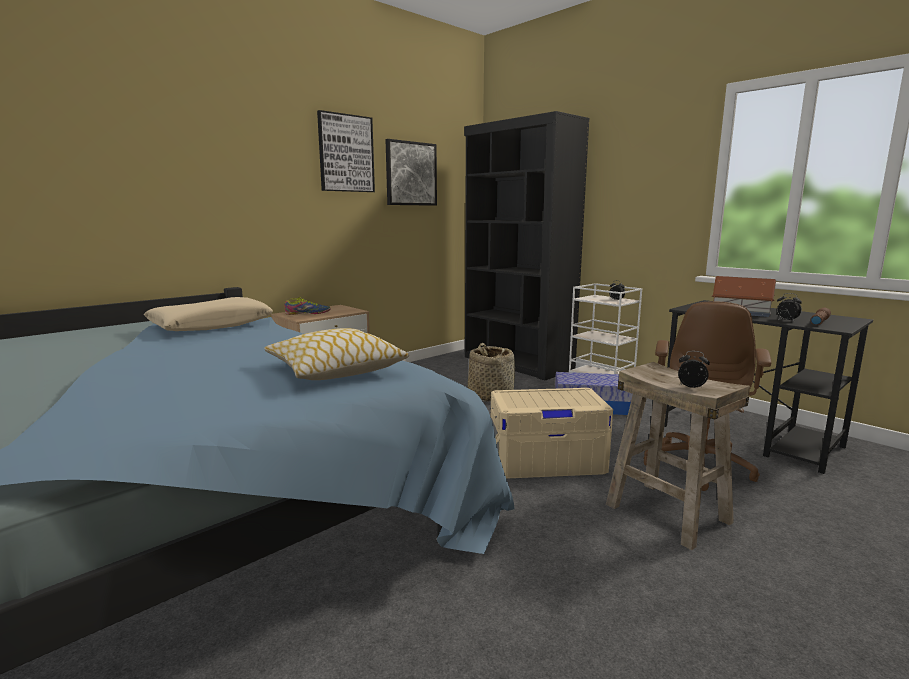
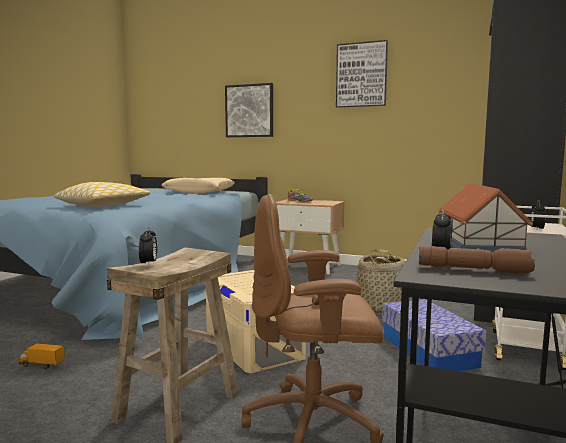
camera: 65 degrees right, 5 degrees down
picture [385,139,437,206] -> picture moved to [225,83,273,137]
none -> toy truck [19,343,65,369]

